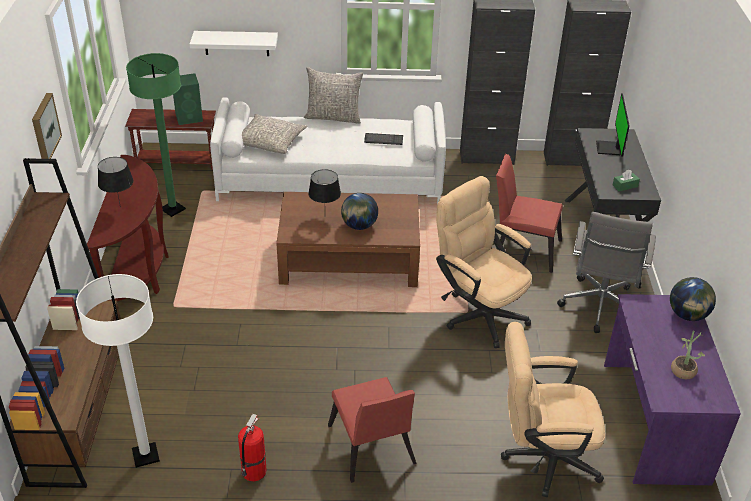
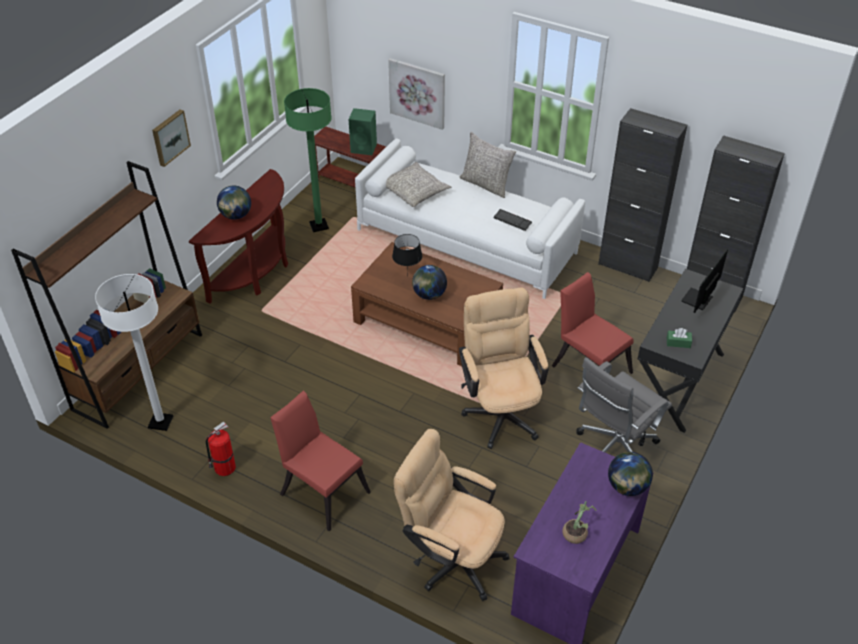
camera: 30 degrees right, 5 degrees up
black table lamp [98,157,133,208] -> globe [217,185,251,220]
white shelf [190,31,278,56] -> picture [388,58,445,130]
red chair [328,377,417,483] -> red chair turned 120 degrees clockwise [270,391,371,531]

